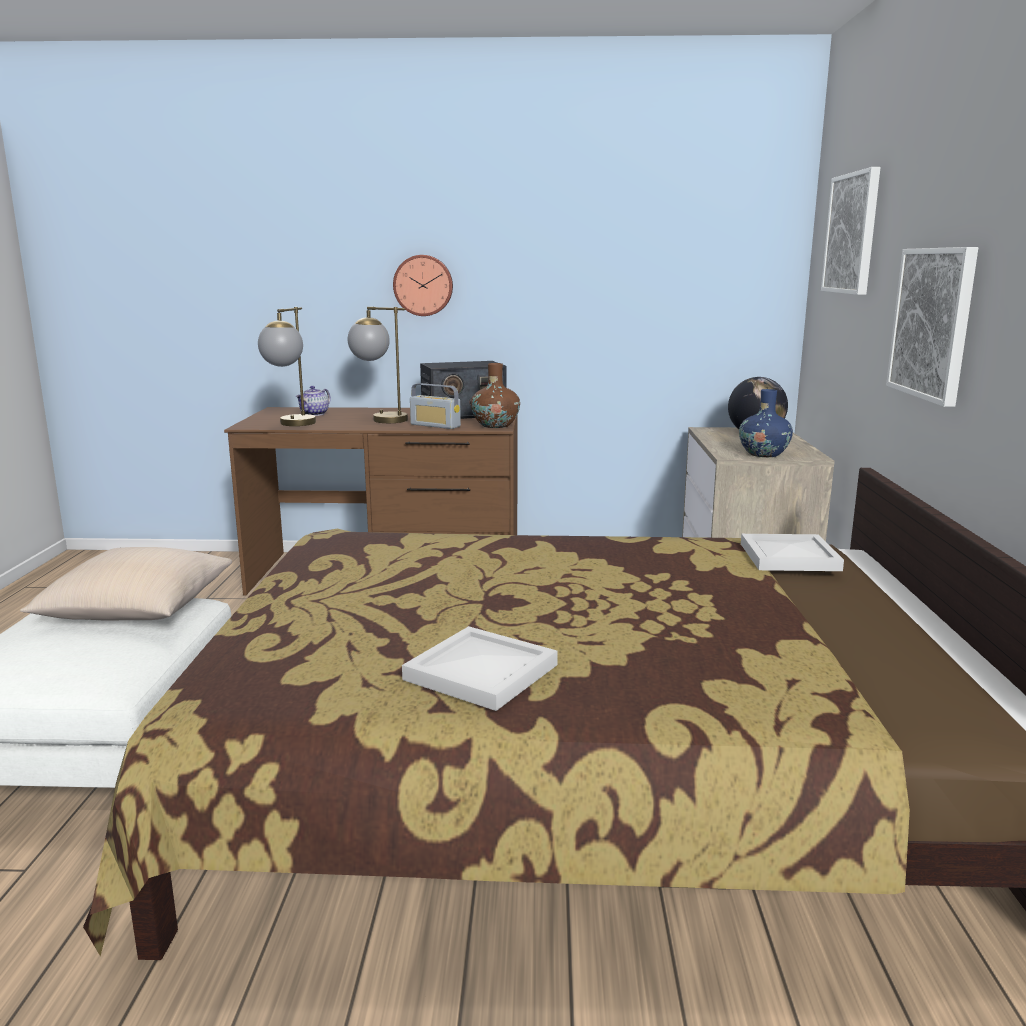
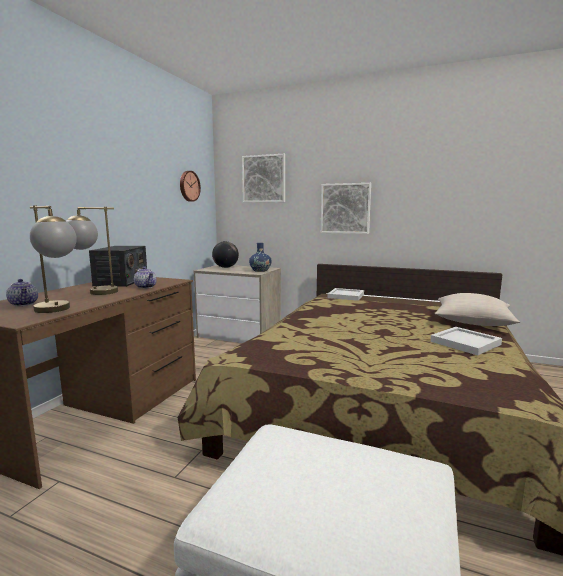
camera: 70 degrees left, 5 degrees down
beige pillow [20,547,232,621] -> beige pillow moved to [435,293,520,326]
wall clock [393,255,453,316] -> wall clock moved to [180,171,201,202]
radio [410,383,461,429] -> teapot [134,266,157,289]
brown vase [471,363,520,428] -> none

